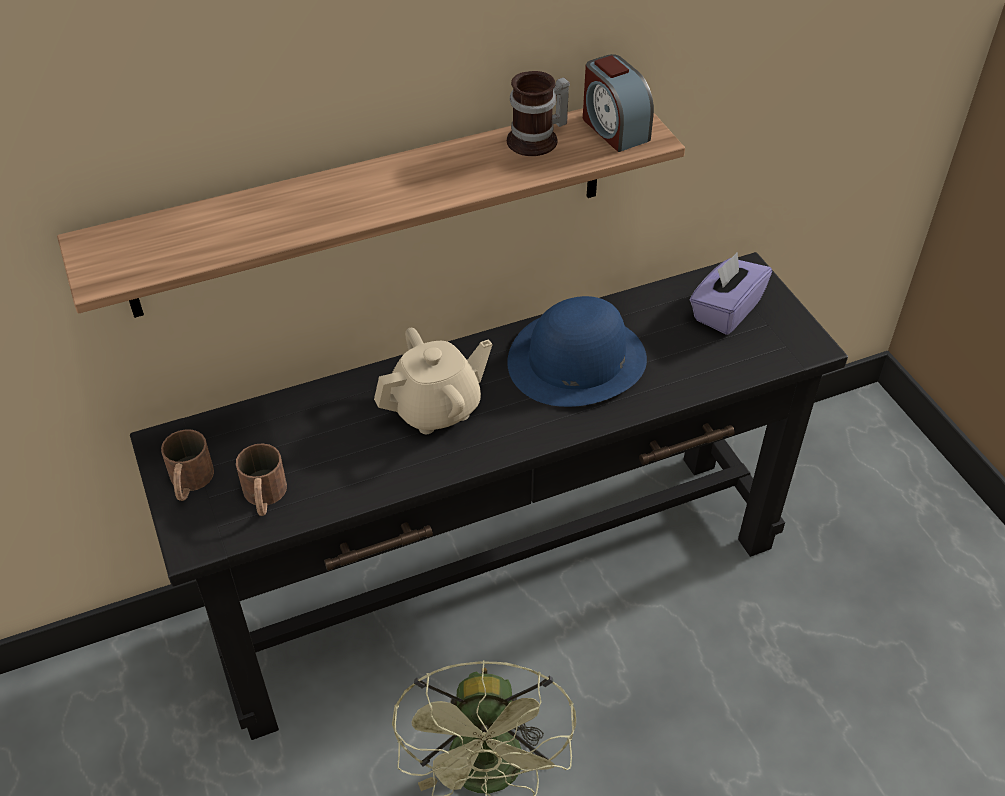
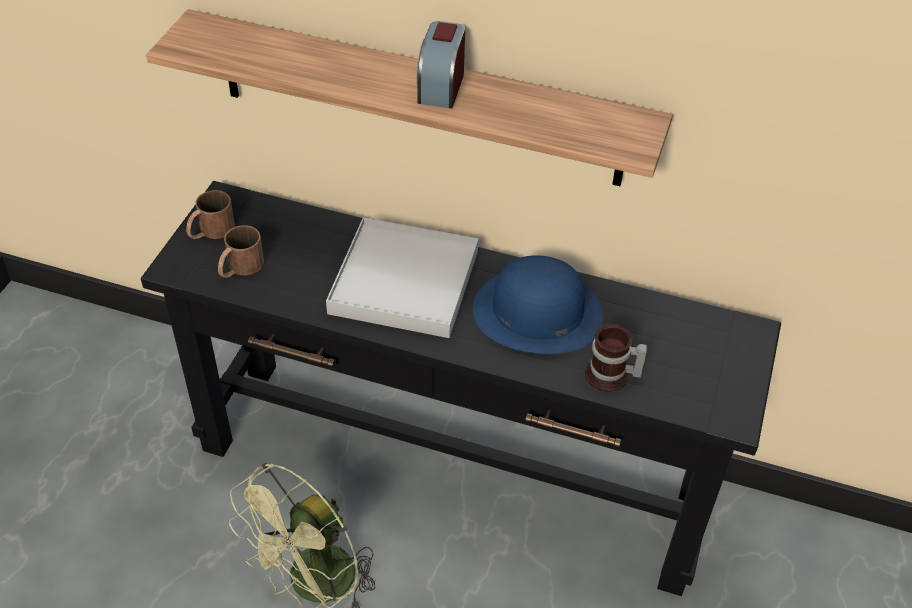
camera: 40 degrees right, 0 degrees up
beige teapot [374,328,492,434] -> white tray [326,217,478,338]
mug [507,71,570,156] -> mug moved to [585,324,647,392]
alarm clock [583,54,654,152] -> alarm clock moved to [417,21,465,109]
purple tissue box [690,252,772,335] -> none

